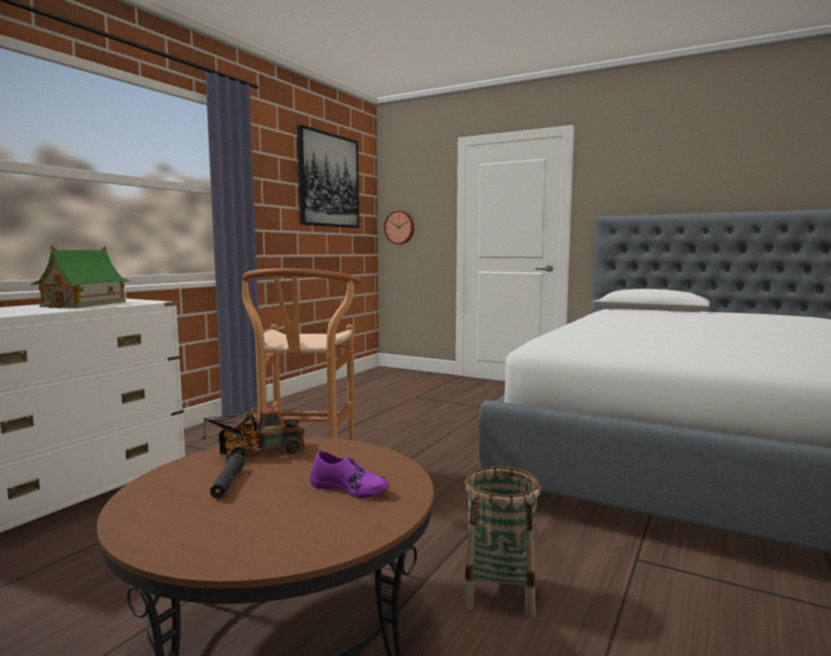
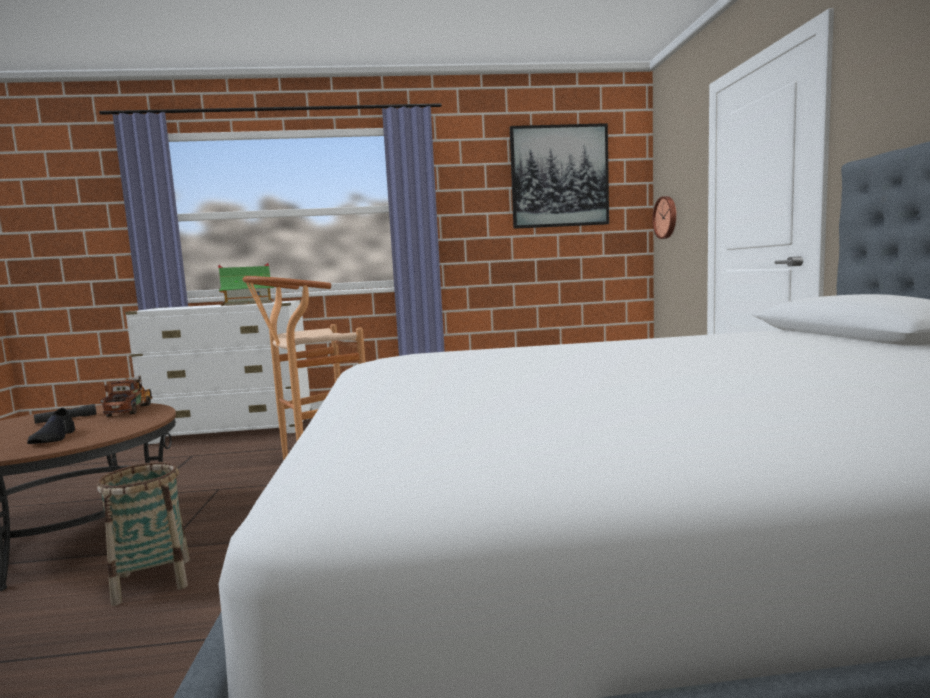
camera: 55 degrees right, 0 degrees up
toy truck [202,405,305,457] -> toy truck turned 45 degrees clockwise [100,376,152,417]
purple shoe [310,450,390,498] -> black shoe [27,408,75,444]

